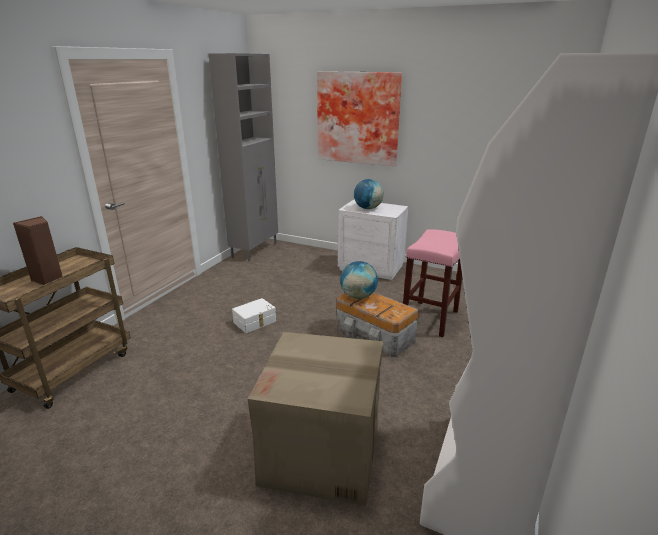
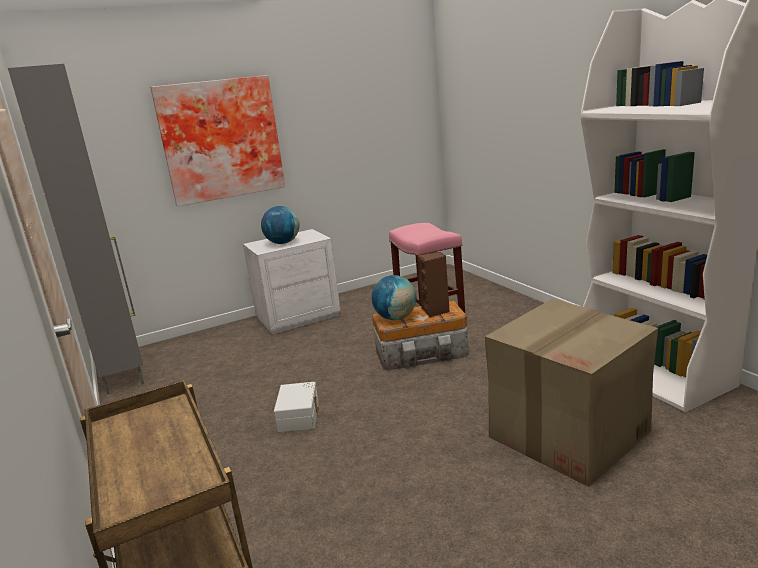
camera: 50 degrees left, 5 degrees down
brown speaker [13,216,63,285] -> brown speaker moved to [417,252,450,318]

